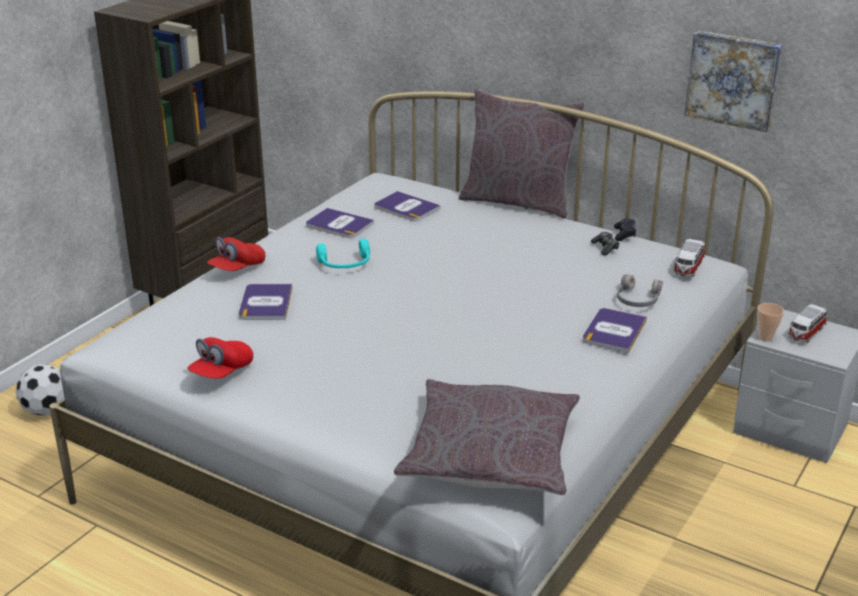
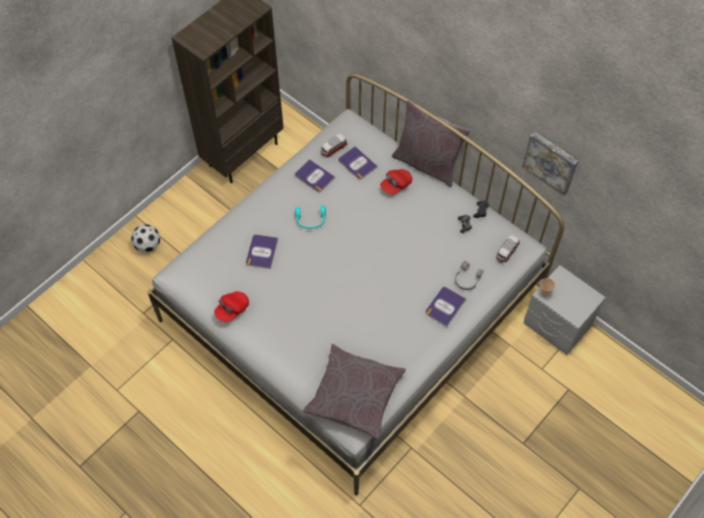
camera: 10 degrees right, 30 degrees up
red cap [207,237,265,271] -> red cap moved to [380,169,412,195]
toy car [788,304,827,342] -> toy car moved to [321,134,347,158]

